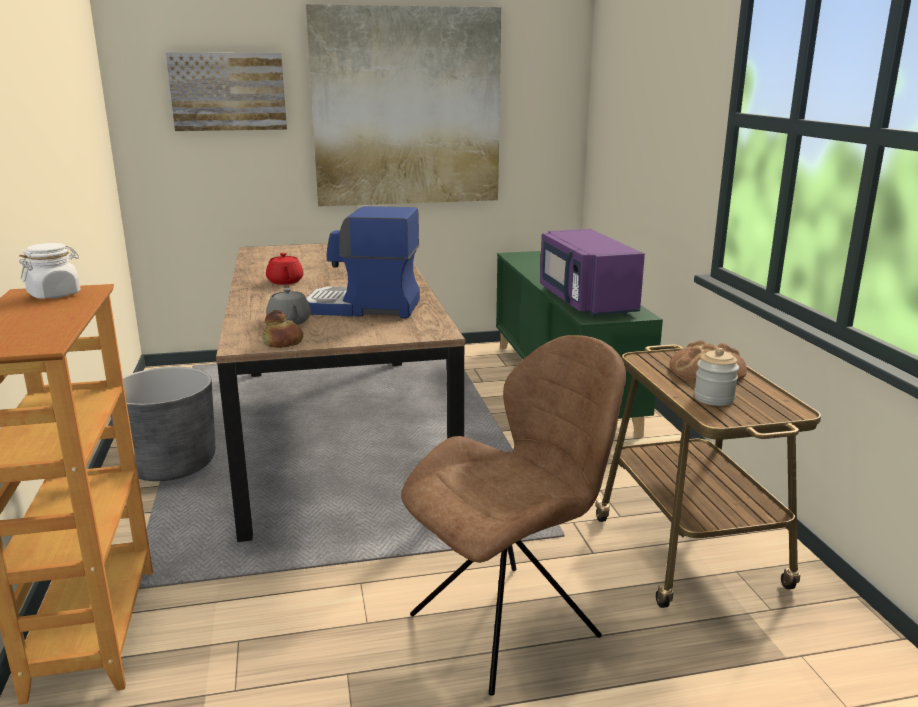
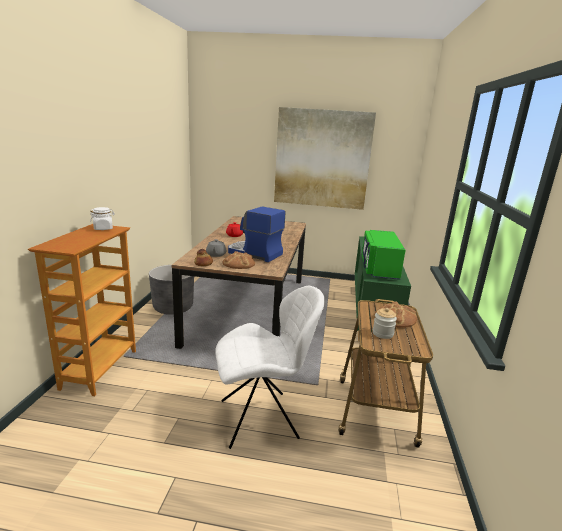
camera: 20 degrees right, 0 degrees up
picture [166,52,287,131] -> none
brown chair [401,335,626,696] -> white chair [215,286,325,449]
purple microwave [540,229,645,316] -> green microwave [362,230,406,280]
none -> bread [222,251,255,269]

